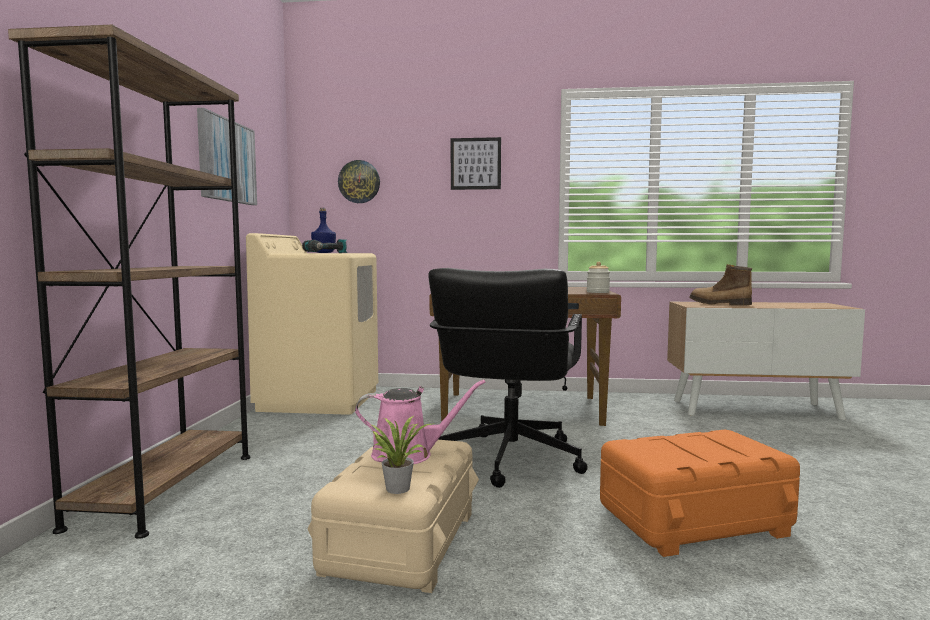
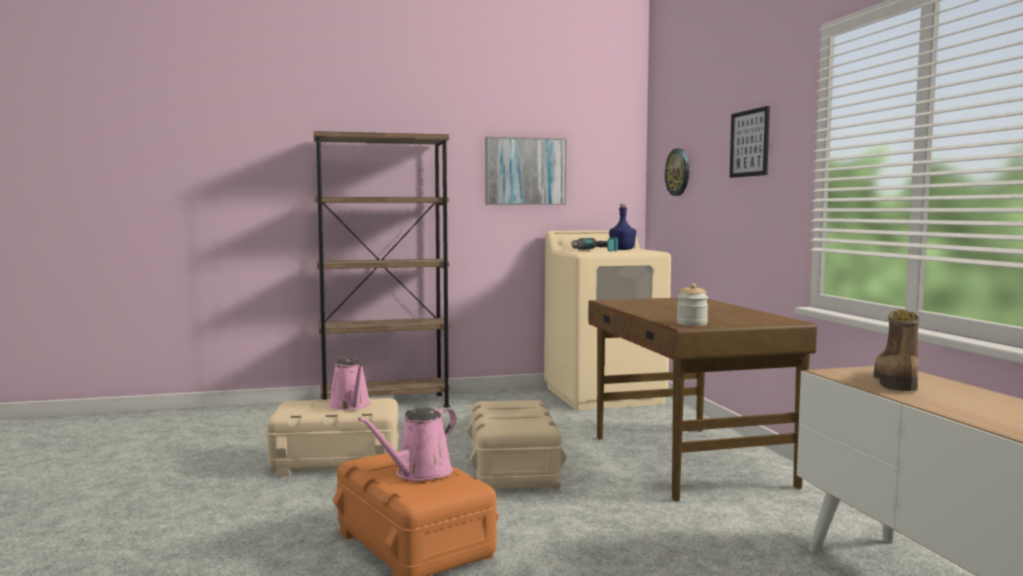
camera: 70 degrees right, 0 degrees up
potted plant [372,416,432,494] -> none
black office chair [428,268,588,488] -> beige storage box [467,400,567,490]
none -> pink watering can [358,407,456,481]

